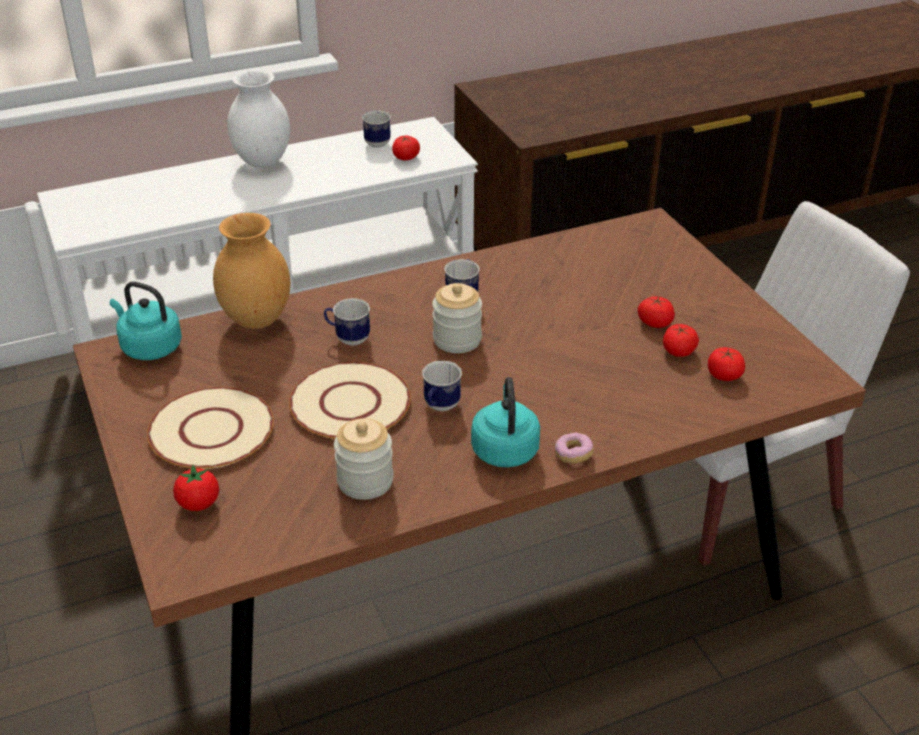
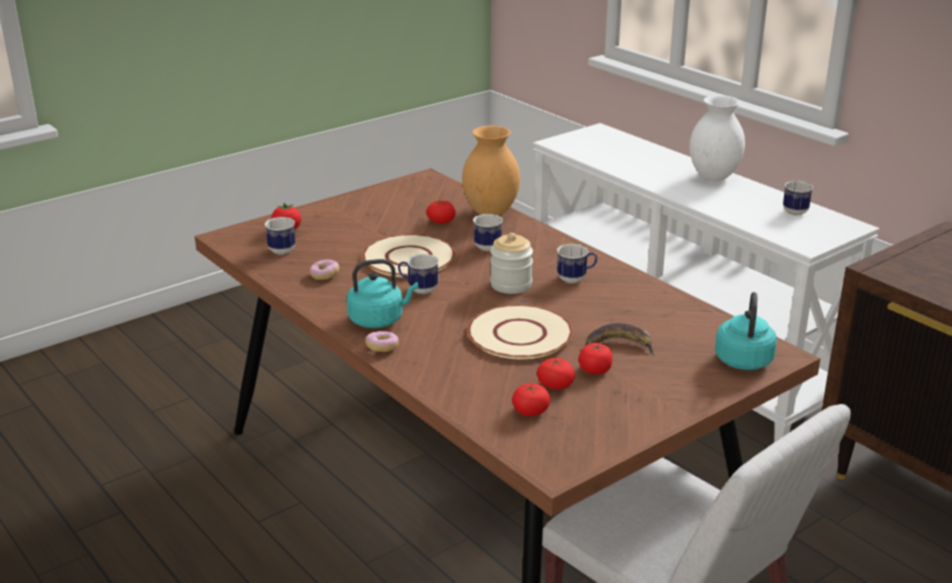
camera: 75 degrees right, 10 degrees down
turquoise kettle [110,281,182,360] -> turquoise kettle moved to [715,292,777,370]
beige plate [147,387,274,469] -> beige plate moved to [467,305,573,359]
jar [334,418,393,500] -> donut [310,260,339,280]
tomato [392,136,420,160] -> tomato moved to [426,199,456,224]
none -> mug [265,217,296,255]
none -> banana [585,323,655,356]

